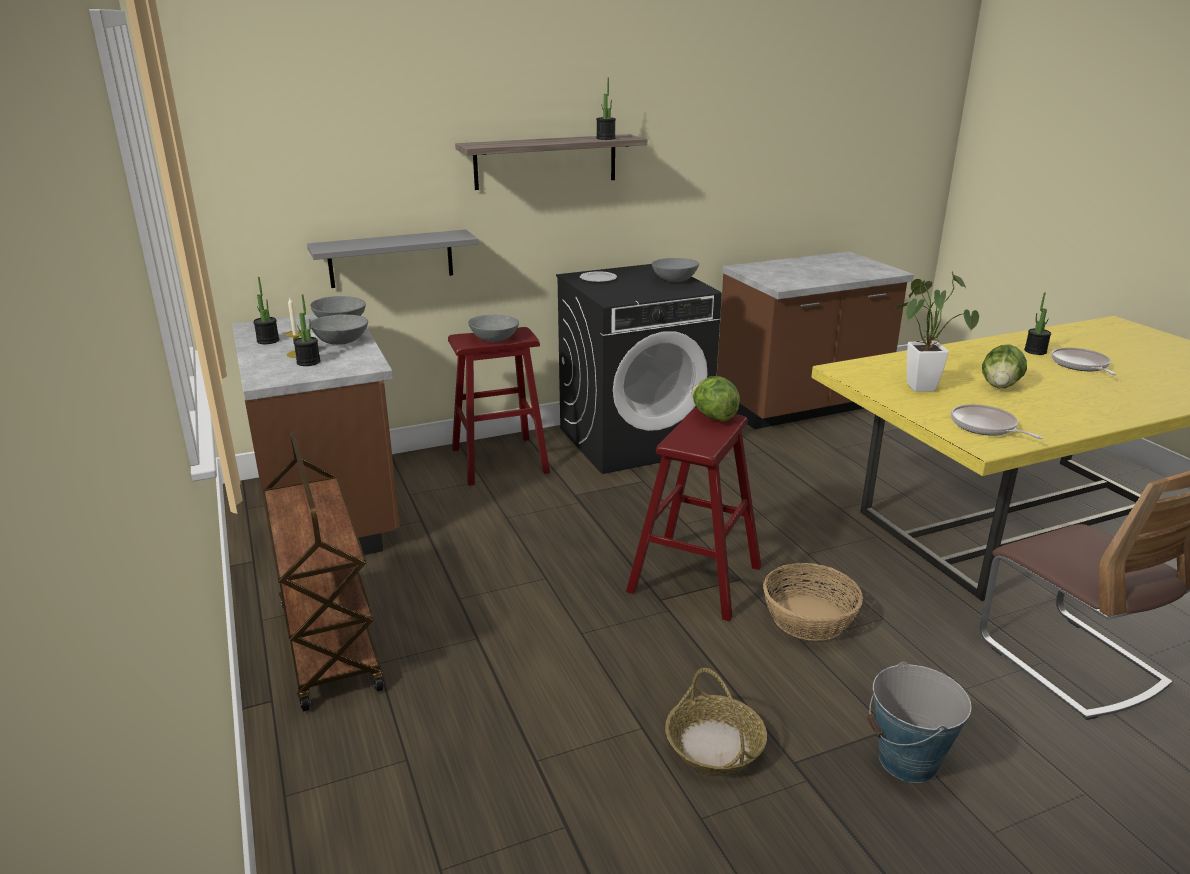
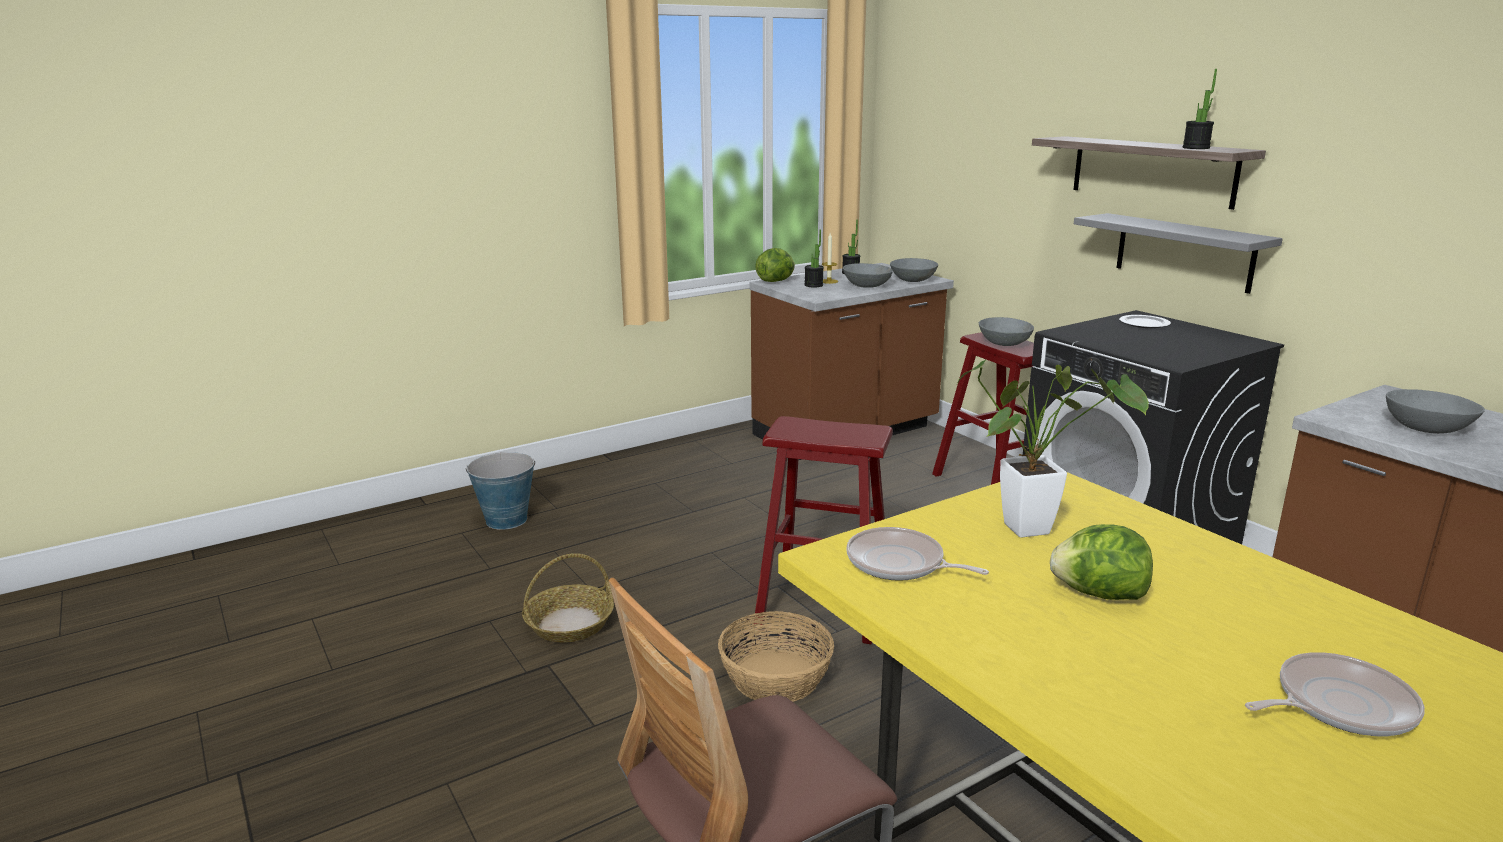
camera: 80 degrees right, 5 degrees down
brown cart [263,432,384,712] -> none
grey shelf [307,229,479,288] -> grey shelf moved to [1074,213,1283,294]
grey bowl [652,258,699,282] -> grey bowl moved to [1386,389,1485,434]
lettuce [691,376,740,421] -> lettuce moved to [755,248,795,282]
bucket [867,662,972,783] -> bucket moved to [466,452,535,530]
frying pan [951,404,1043,439] -> frying pan turned 105 degrees counterclockwise [847,527,989,581]
potted plant [1024,292,1051,355] -> none

